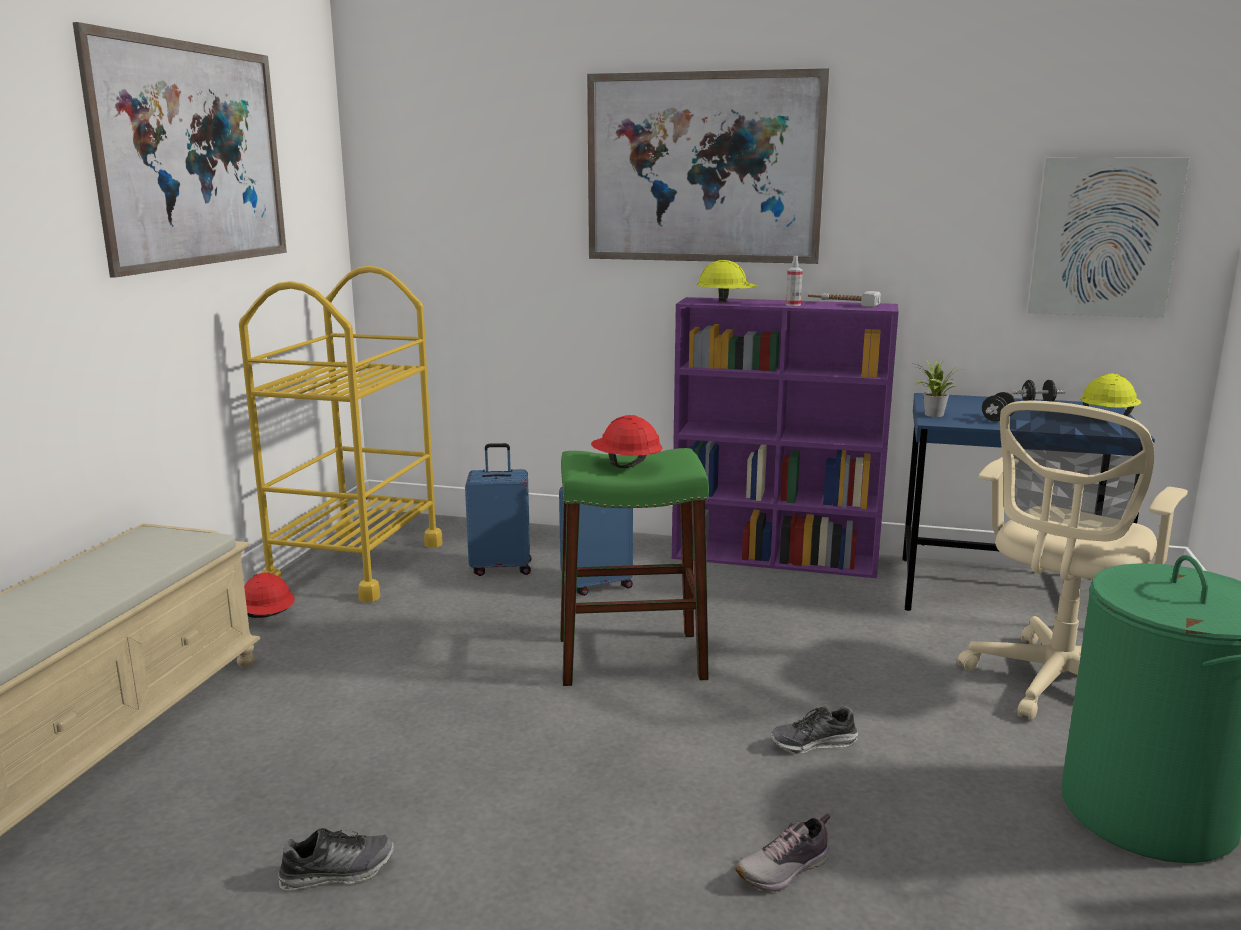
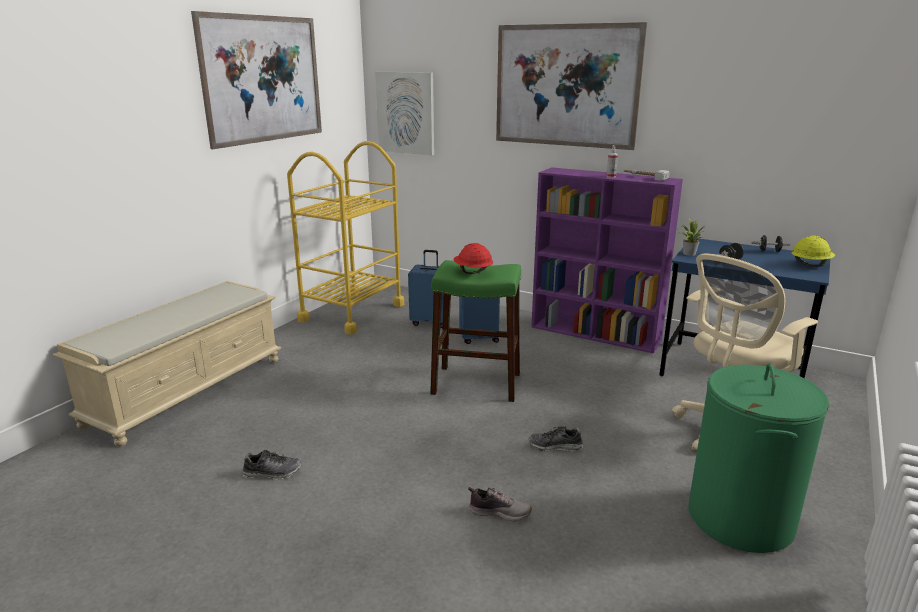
camera: 15 degrees right, 5 degrees up
red hard hat [244,573,295,618] -> none
yellow hard hat [697,260,758,302] -> none
shoe [735,813,831,892] -> shoe turned 150 degrees counterclockwise [468,487,532,522]
picture [1027,158,1189,318] -> picture moved to [375,72,434,155]

